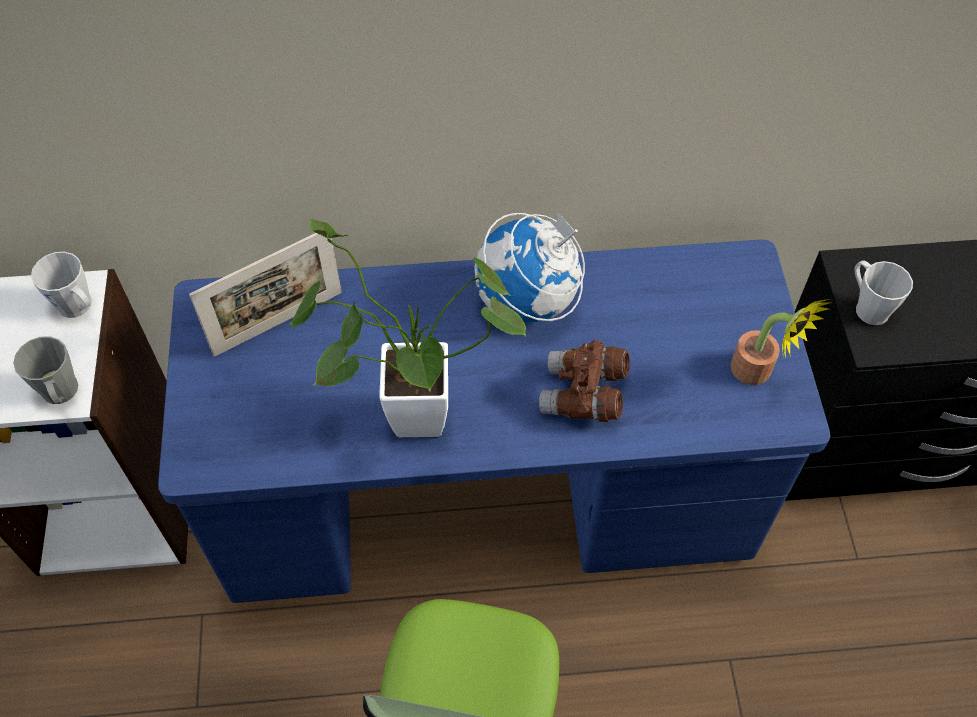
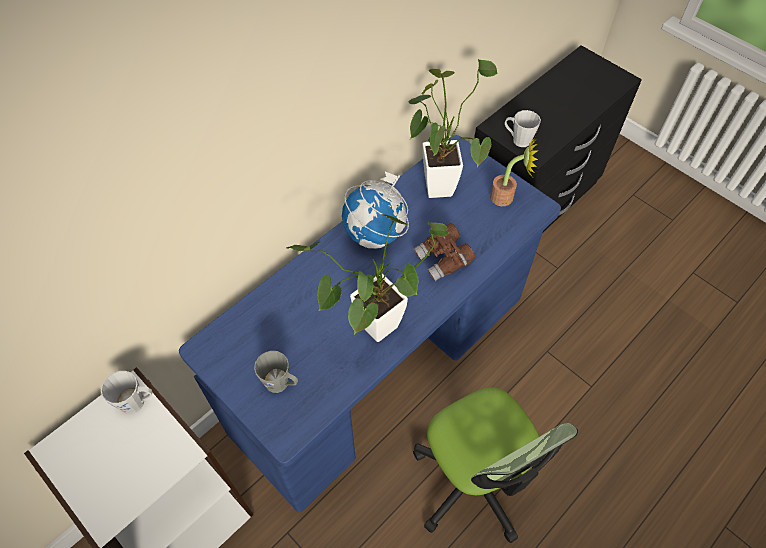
camera: 40 degrees left, 0 degrees up
grey mug [13,336,78,404] -> grey mug moved to [254,351,298,393]
picture frame [189,233,342,357] -> none
none -> potted plant [408,59,498,198]

